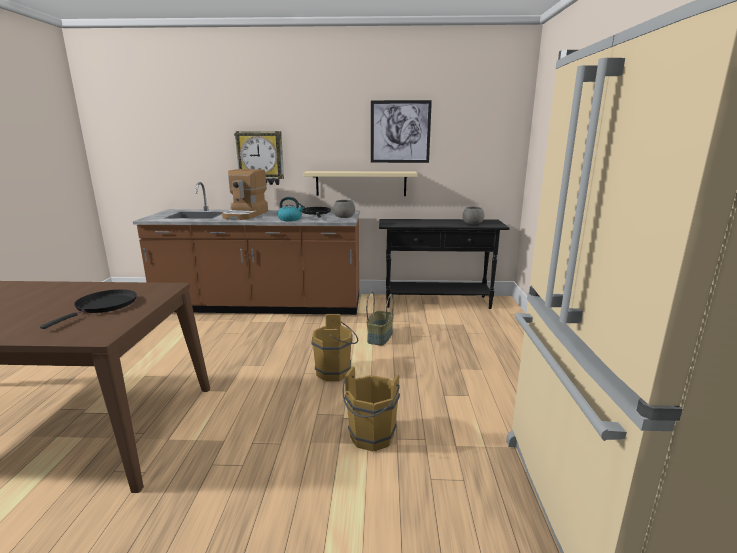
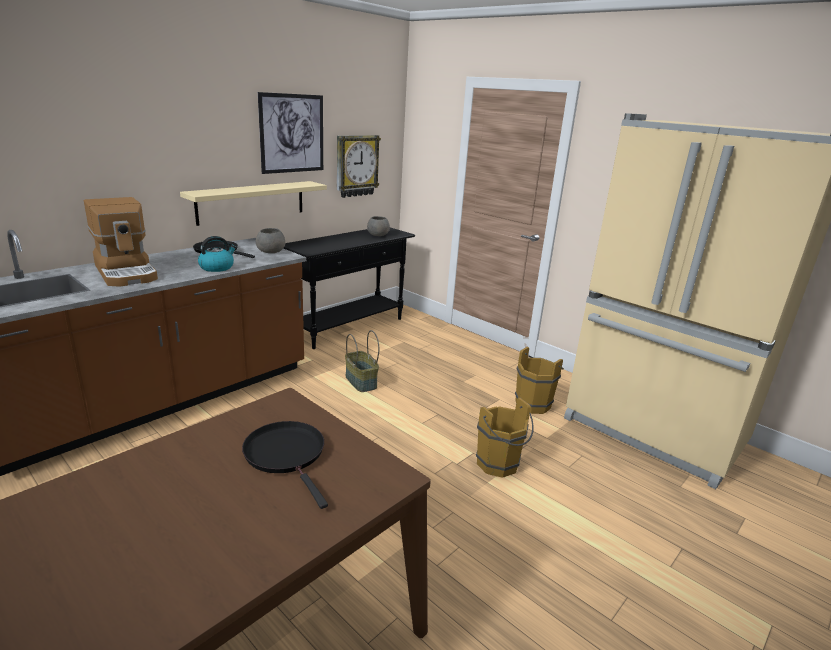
camera: 50 degrees left, 5 degrees up
wall clock [234,131,284,185] -> wall clock moved to [337,135,381,198]
brown bucket [311,314,358,381] -> brown bucket moved to [515,347,564,414]

